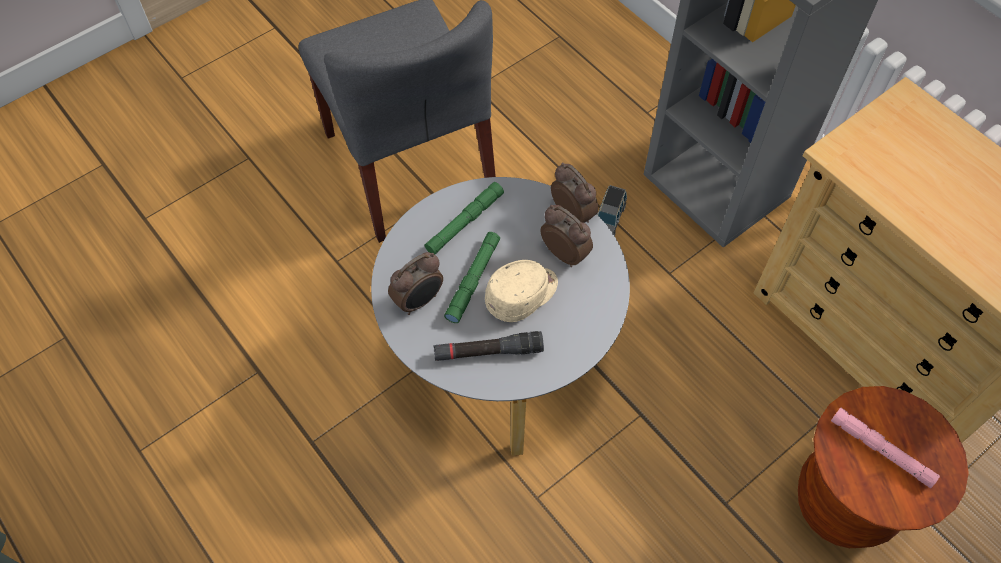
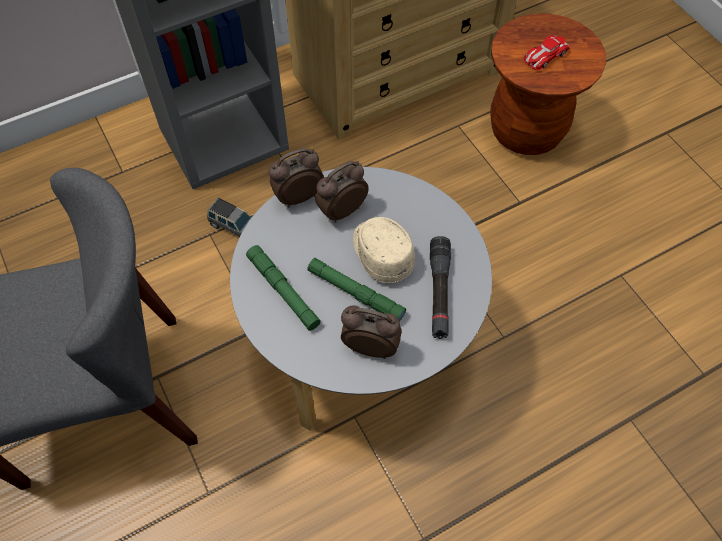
camera: 80 degrees left, 0 degrees up
alarm clock [388,252,443,315] -> alarm clock turned 45 degrees counterclockwise [341,305,402,359]
pink flashlight [831,407,940,489] -> toy car [524,35,570,70]

